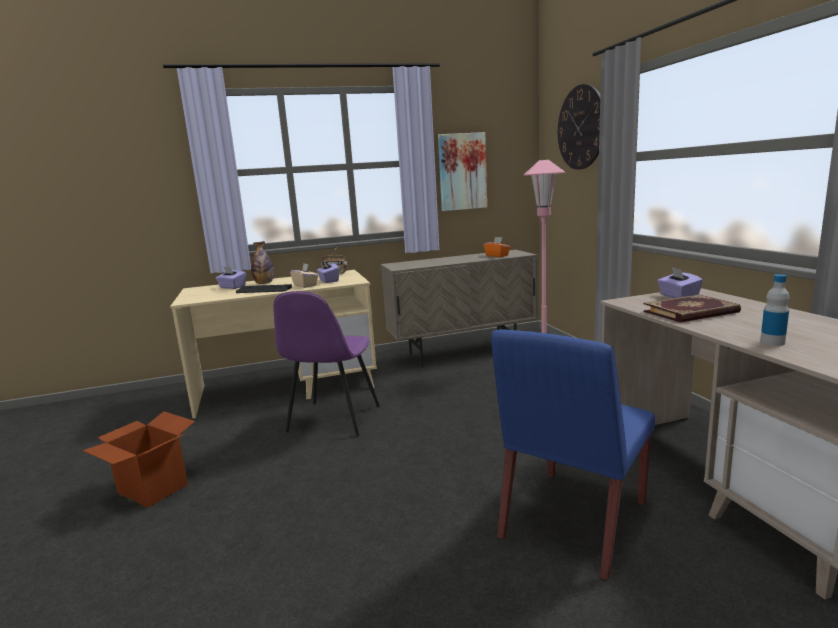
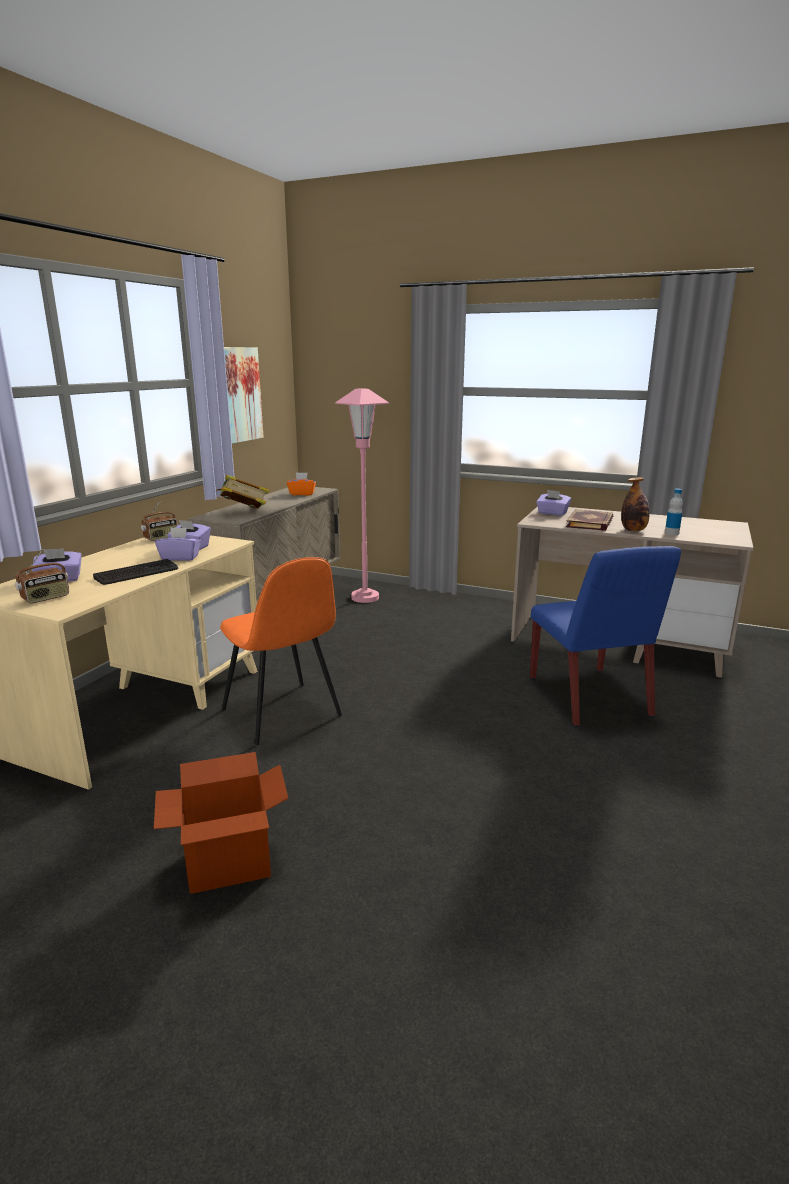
camera: 50 degrees left, 5 degrees up
bottle [251,241,274,284] -> bottle moved to [621,477,650,531]
purple chair [274,291,380,436] -> orange chair [220,557,342,745]
beige tissue box [290,264,319,288] -> purple tissue box [155,527,201,561]
wall clock [558,84,600,170] -> none
none -> radio [15,549,69,603]
none -> book [216,475,270,508]

